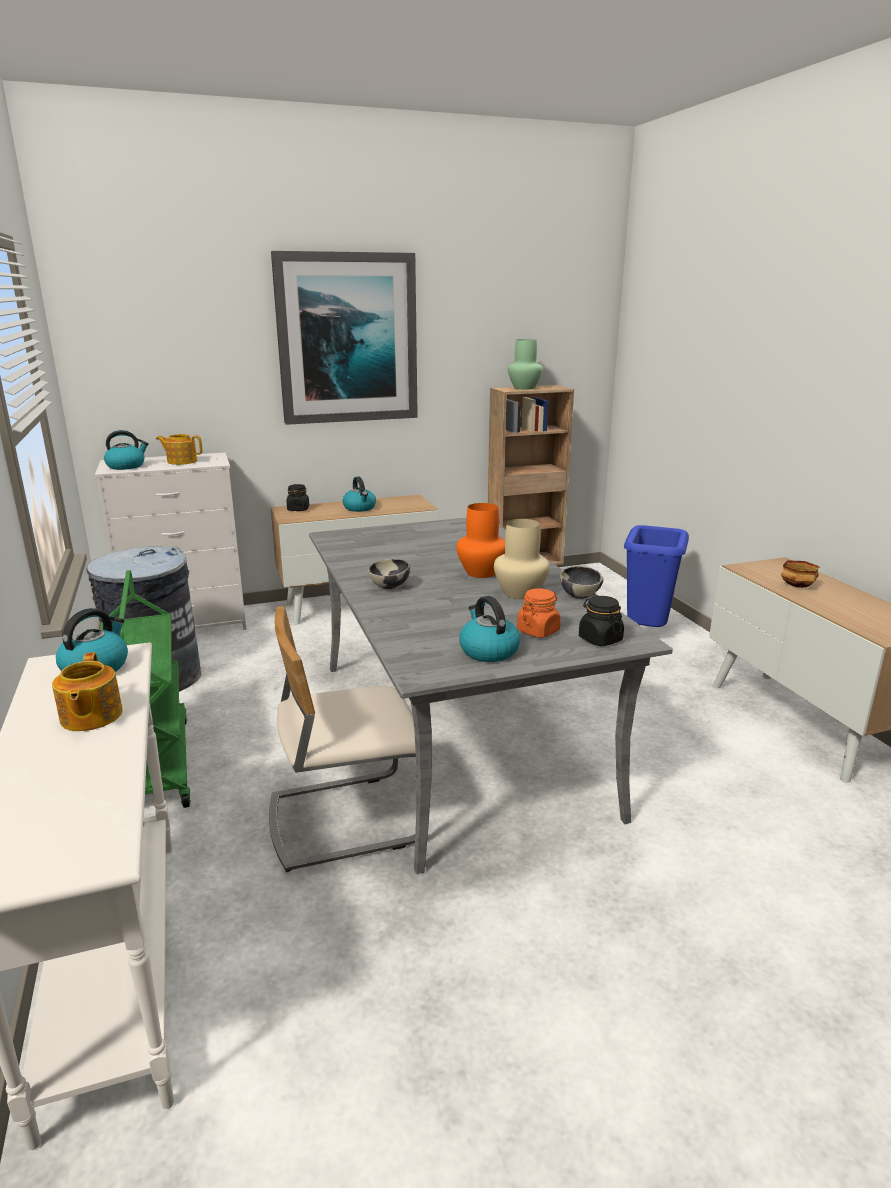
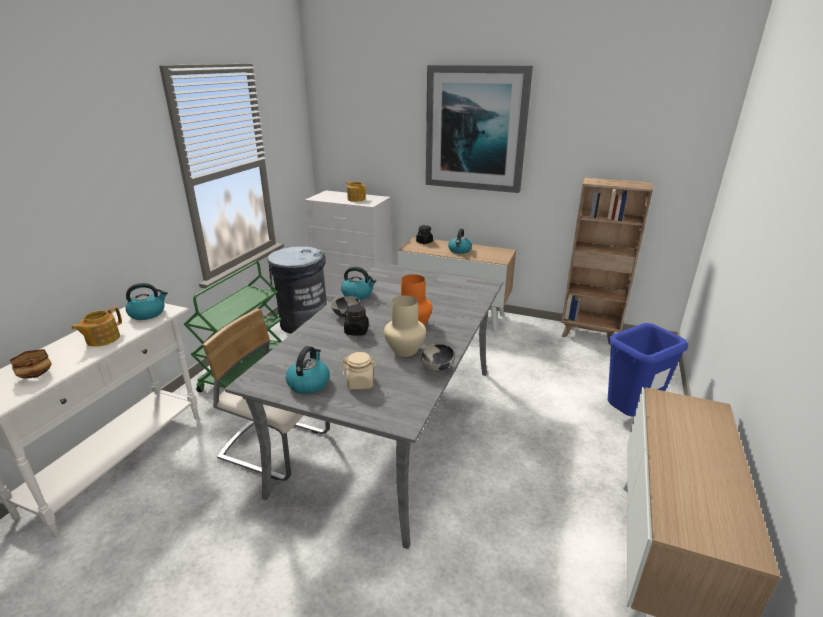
camera: 40 degrees right, 5 degrees up
kettle [104,430,149,470] -> kettle moved to [341,267,376,300]
green vase [508,339,543,389] -> none
orange jar [517,588,561,638] -> beige jar [343,352,377,389]
black jar [579,596,624,646] -> black jar moved to [344,305,369,336]
bowl [781,560,820,588] -> bowl moved to [10,349,52,379]

